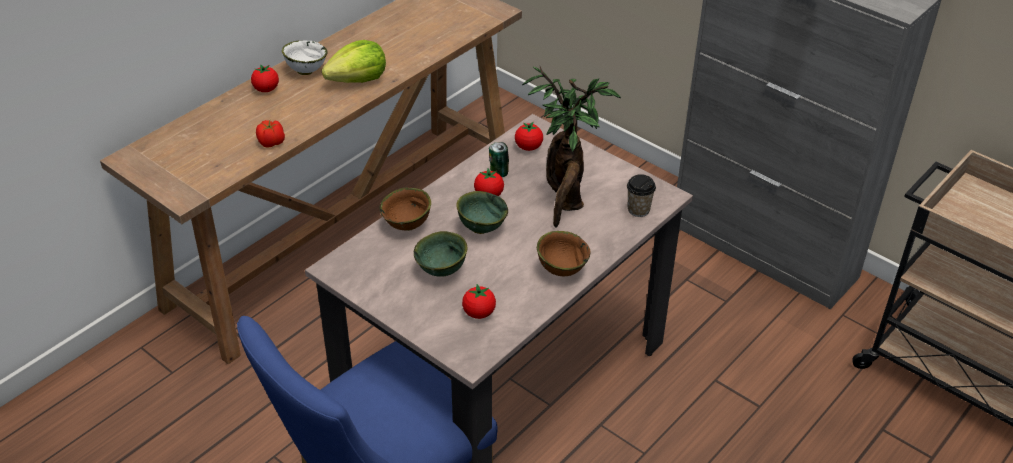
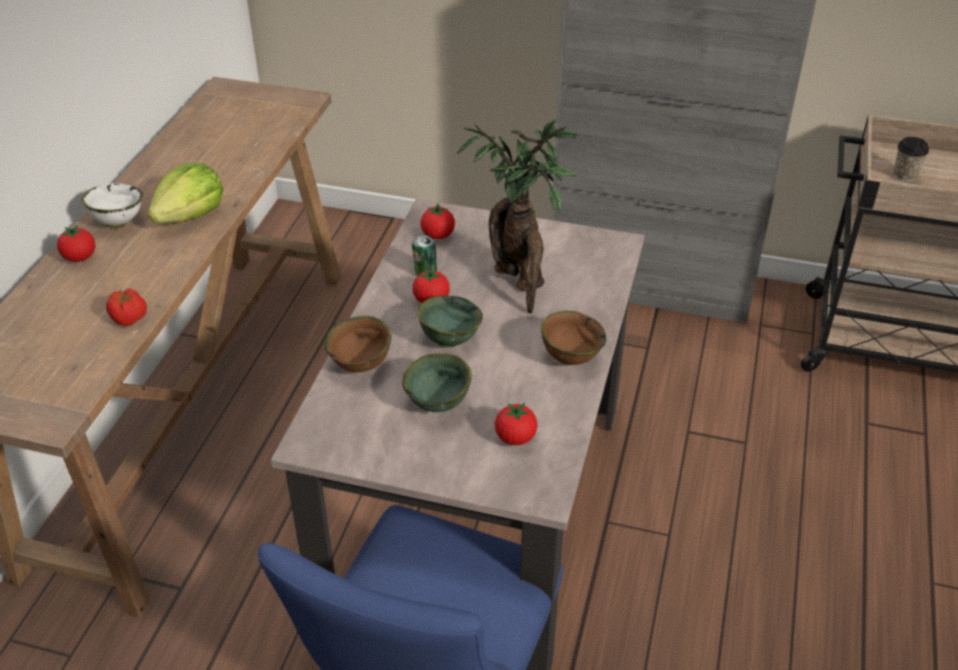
camera: 25 degrees left, 0 degrees up
cup [627,174,656,217] -> cup moved to [894,137,929,182]

